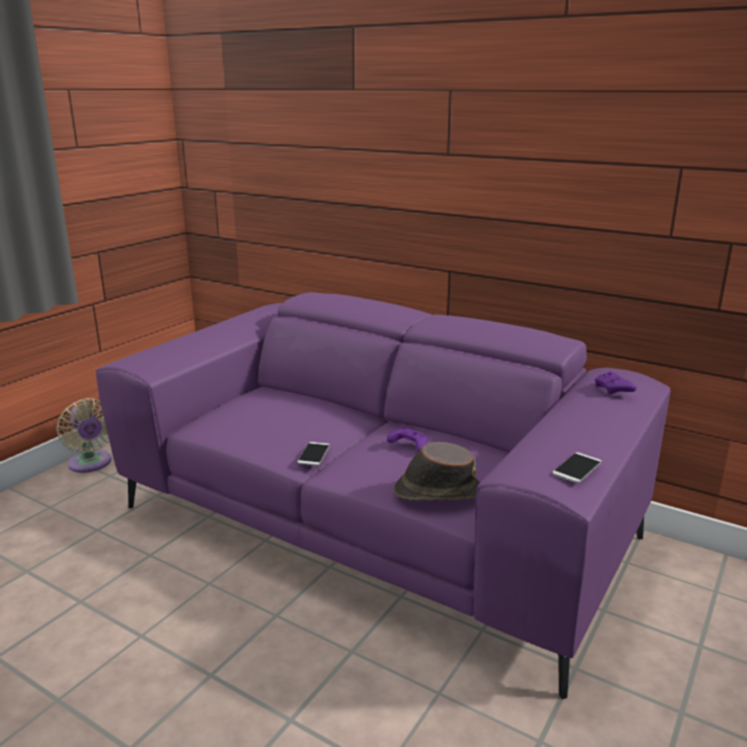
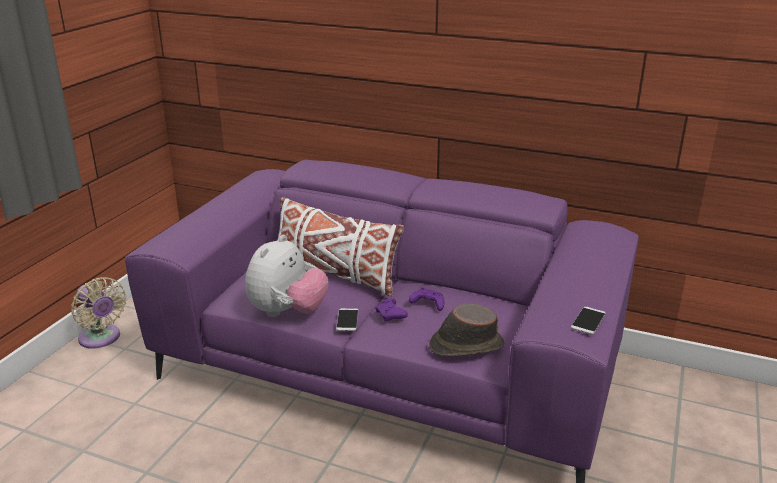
camera: 10 degrees left, 5 degrees up
purple game controller [595,371,637,394] -> purple game controller moved to [375,298,408,321]
none -> plush toy [245,235,328,317]
none -> white pillow [278,197,404,296]

